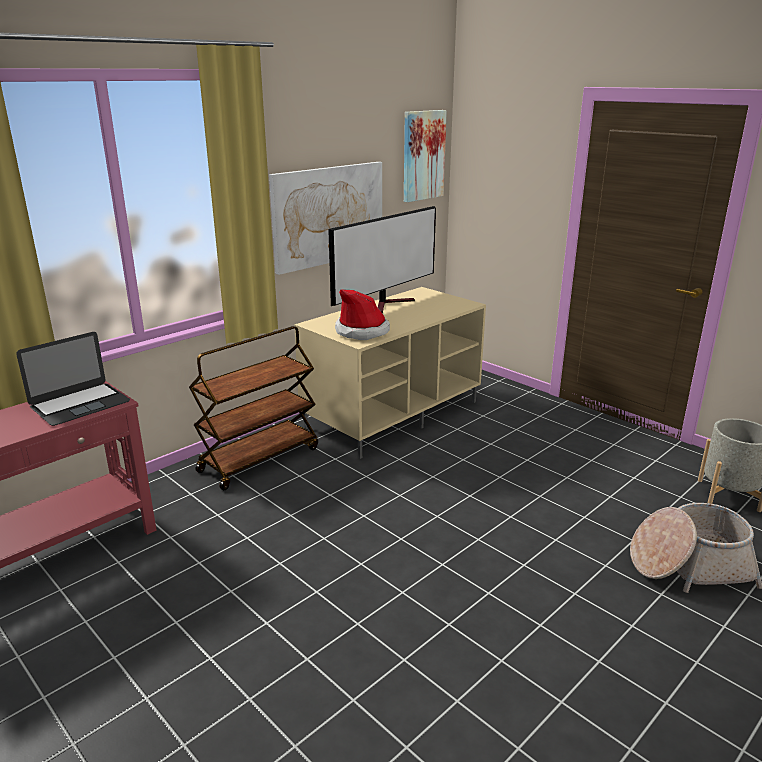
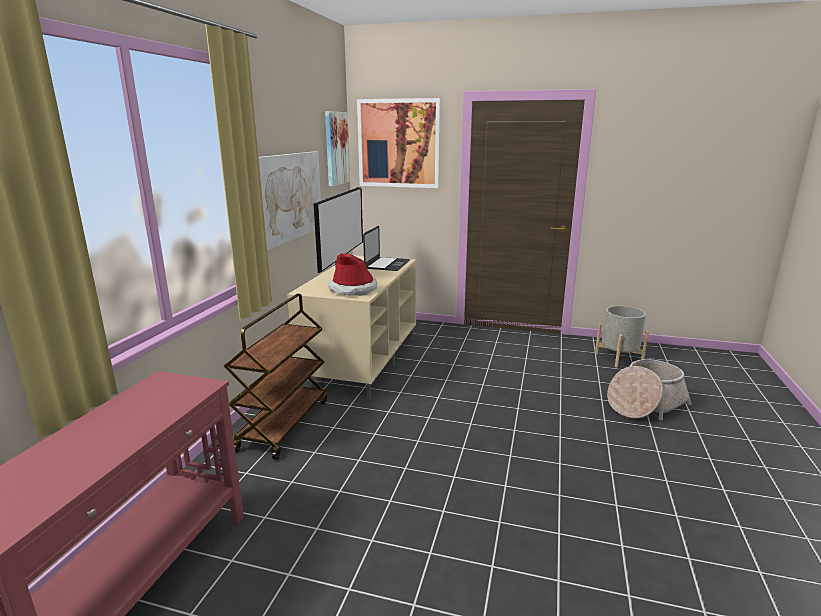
camera: 30 degrees left, 5 degrees down
laptop [16,332,130,426] -> laptop moved to [363,226,410,271]
none -> picture [357,98,441,188]

